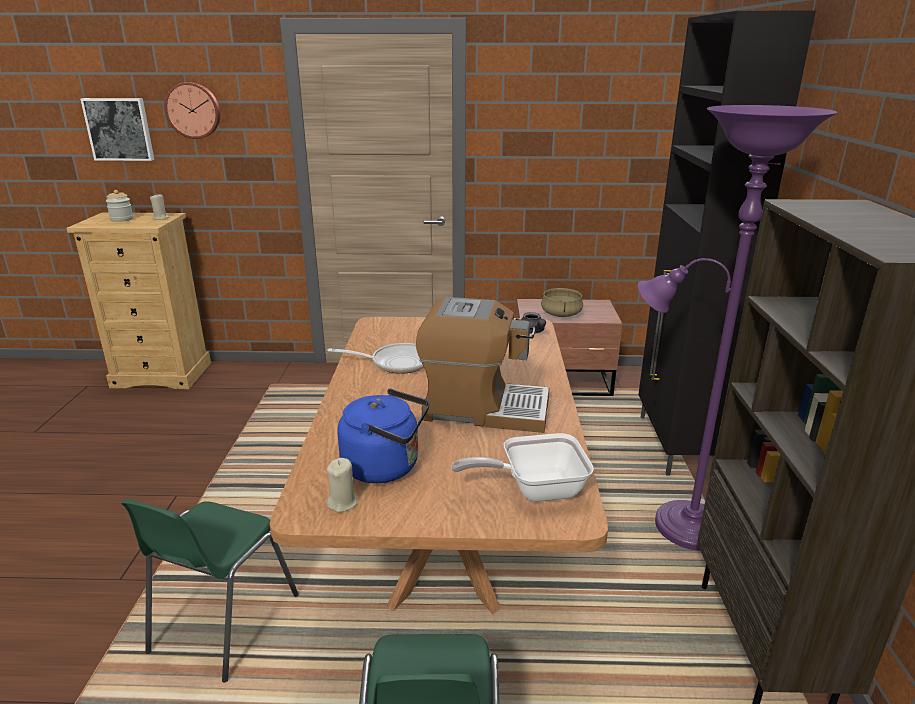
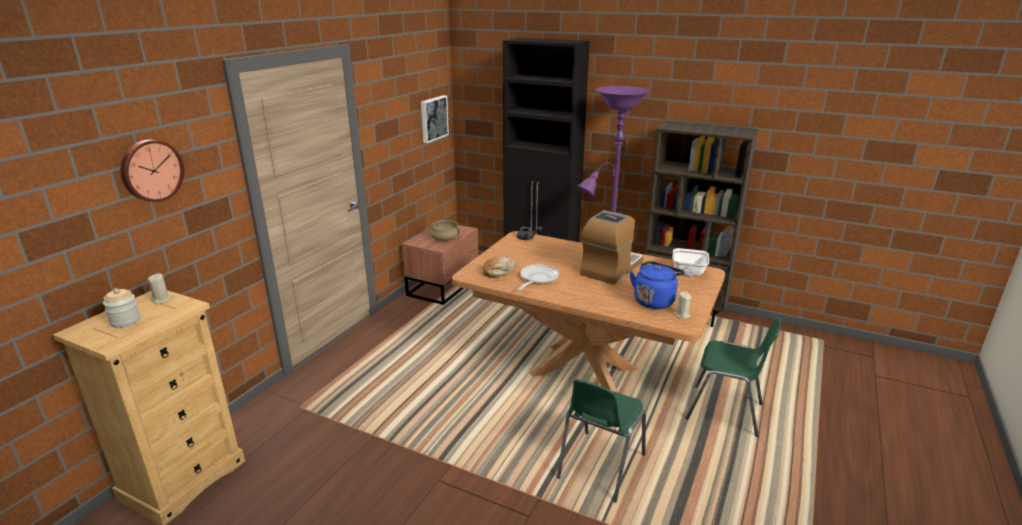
camera: 65 degrees left, 0 degrees up
picture [80,98,154,161] -> picture moved to [421,95,449,143]
green chair [121,499,299,683] -> green chair turned 75 degrees clockwise [557,379,646,503]
none -> bread [482,256,517,277]

